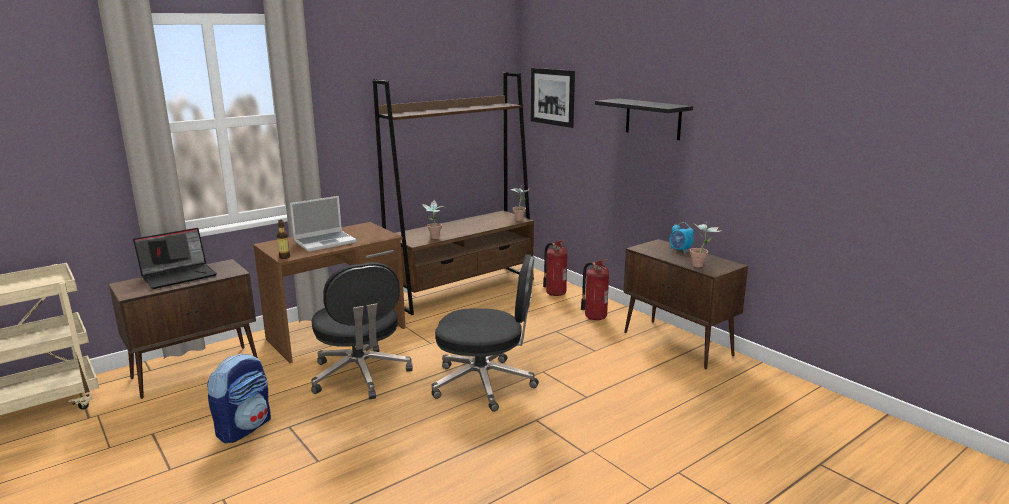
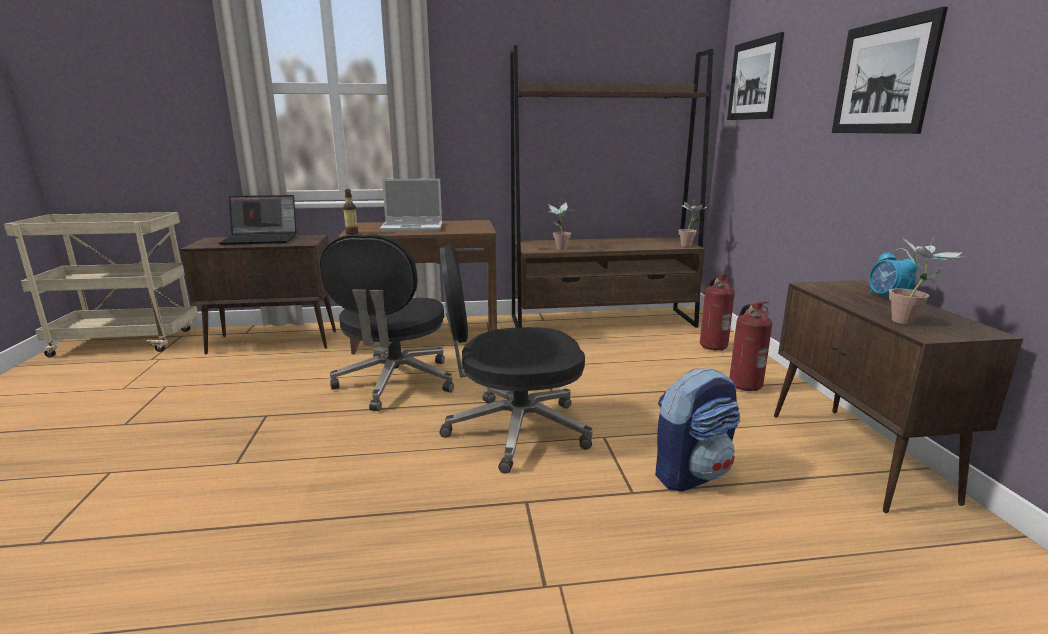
camera: 30 degrees right, 0 degrees up
backpack [207,353,271,443] -> backpack moved to [655,368,741,492]
black office chair [431,254,539,412] -> black office chair turned 135 degrees clockwise [440,244,593,473]
black shelf [595,98,693,140] -> picture [832,6,948,134]

